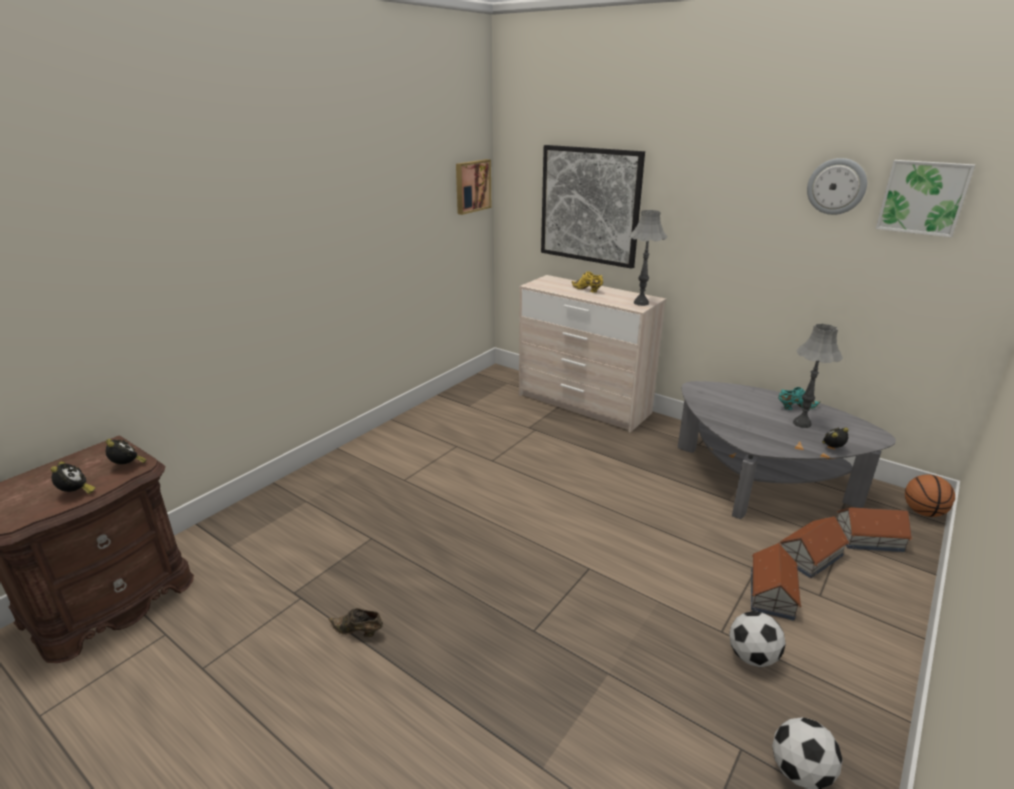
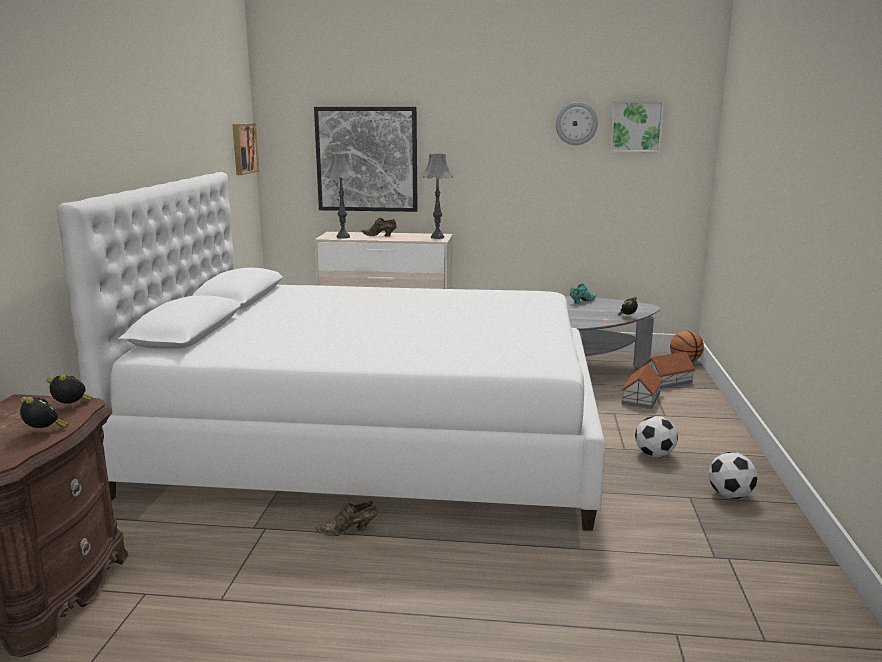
camera: 30 degrees left, 10 degrees down
yellow shoe [571,271,603,293] -> brown shoe [361,218,397,236]
toy house [751,543,802,621] -> none
grey table lamp [793,324,843,428] -> grey table lamp moved to [324,154,357,239]
none -> white bed [57,172,605,531]

